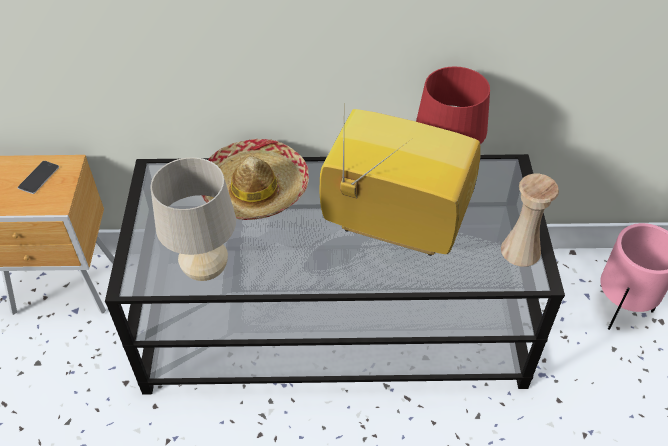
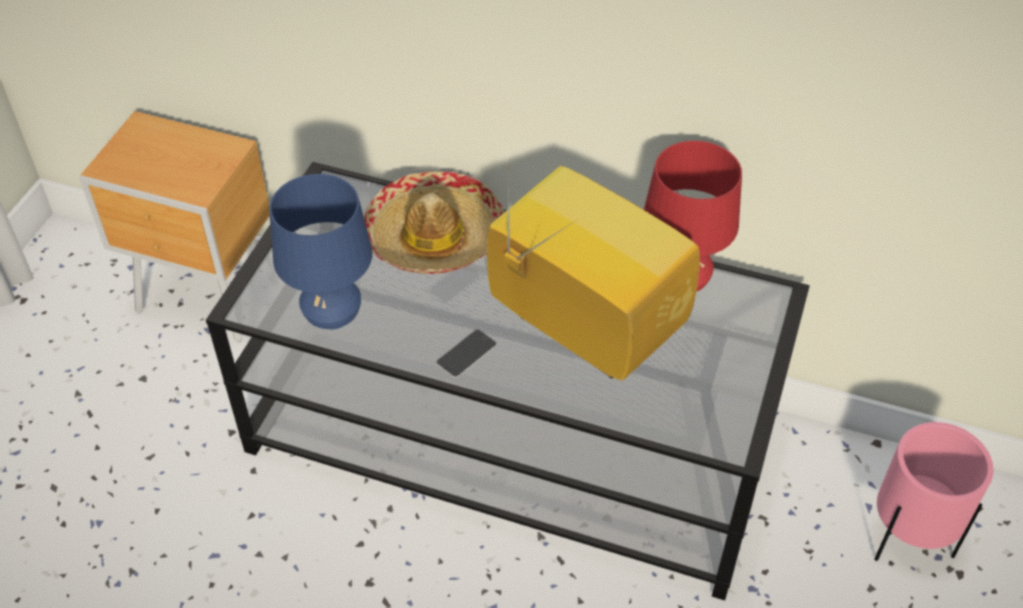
camera: 20 degrees right, 0 degrees up
phone [18,161,59,194] -> phone moved to [436,329,497,378]
beige table lamp [150,157,236,281] -> blue table lamp [269,174,372,330]
beige vase [501,174,559,267] -> none

